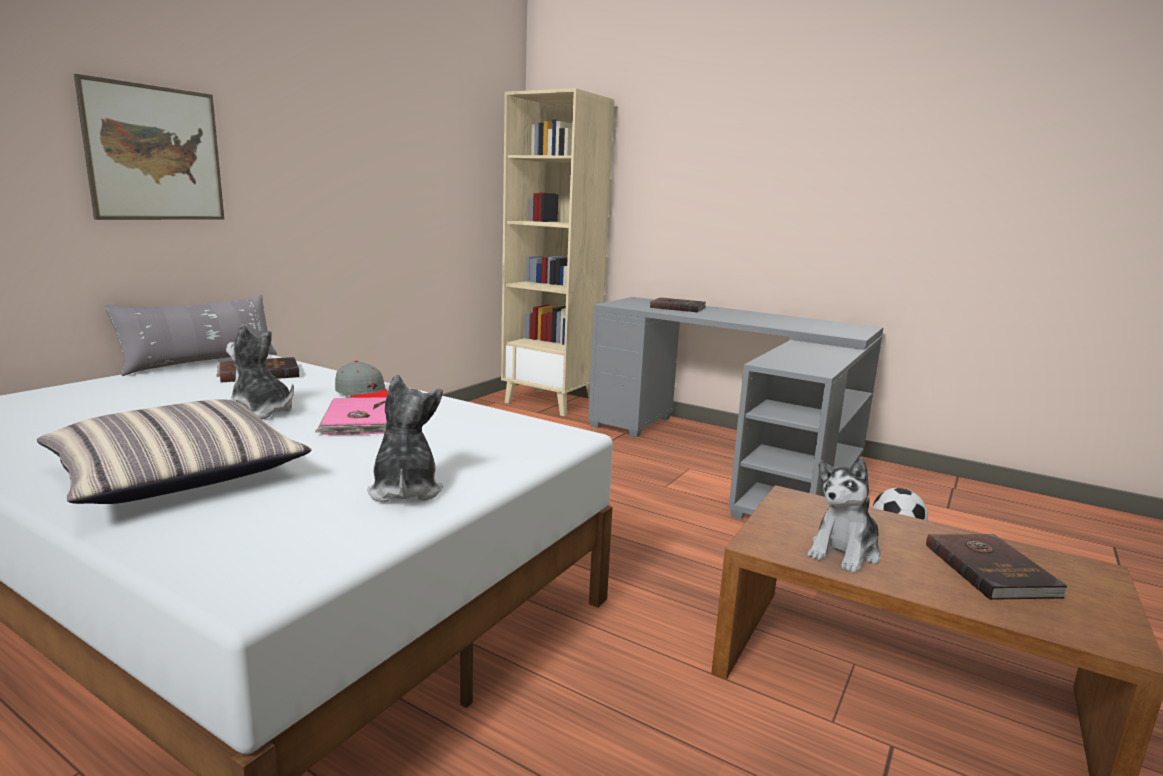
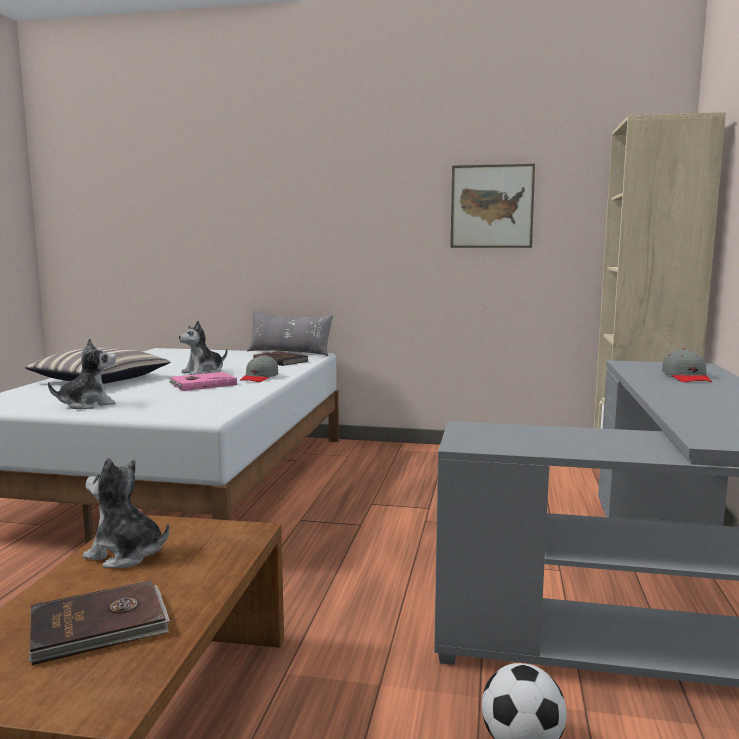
camera: 70 degrees right, 5 degrees down
picture [74,74,224,220] -> picture moved to [450,164,535,248]
plush toy [226,324,294,419] -> plush toy turned 135 degrees counterclockwise [179,321,227,375]
brown book [650,297,706,312] -> grey cap [662,348,712,382]

